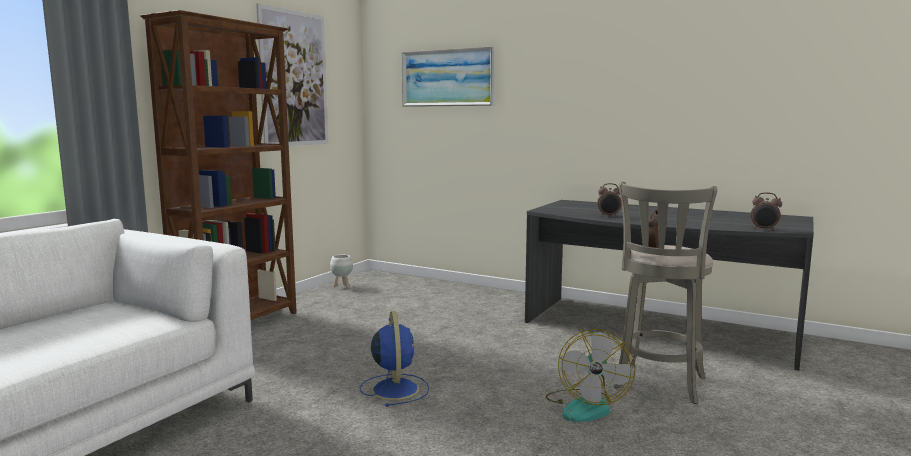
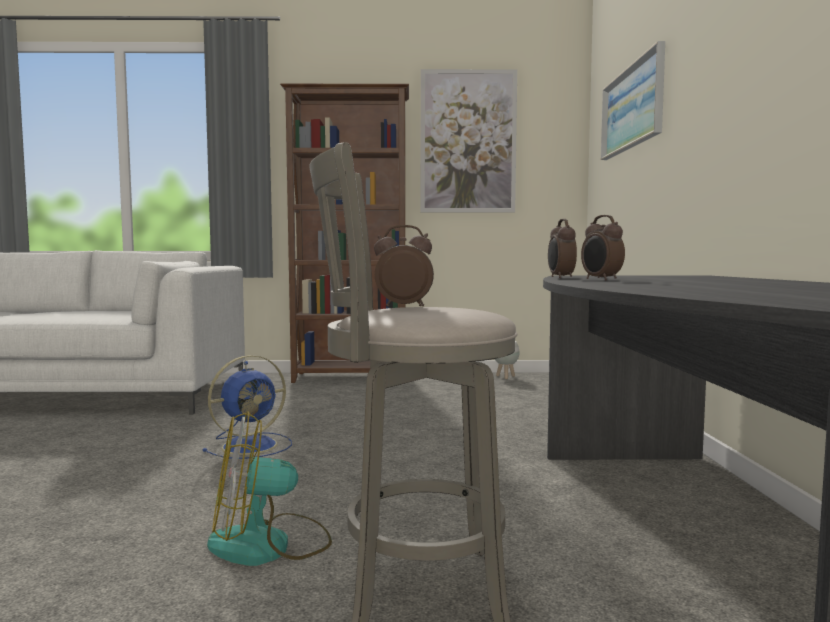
camera: 60 degrees right, 5 degrees down
alarm clock [751,192,782,231] -> alarm clock moved to [548,219,577,278]

